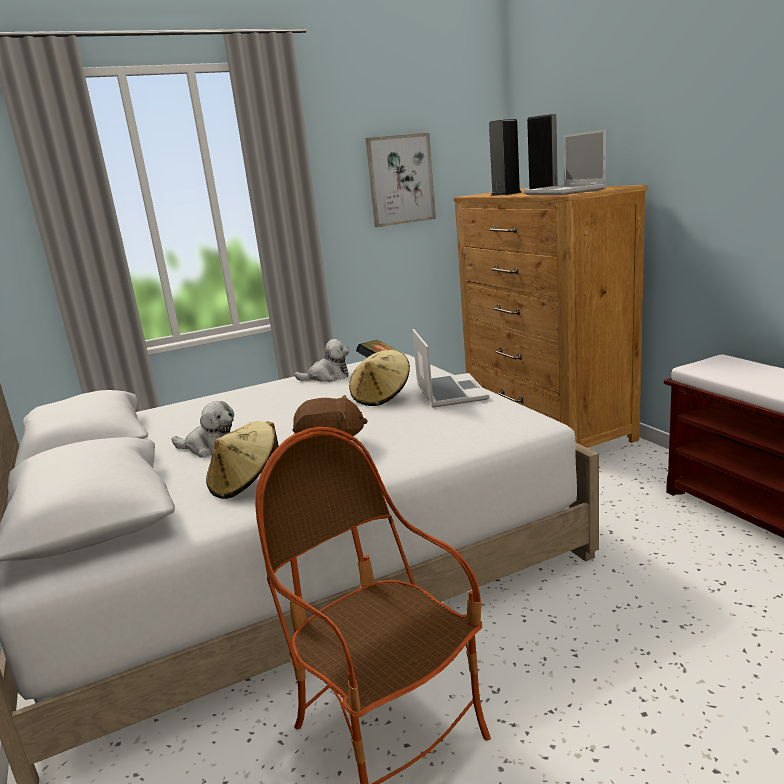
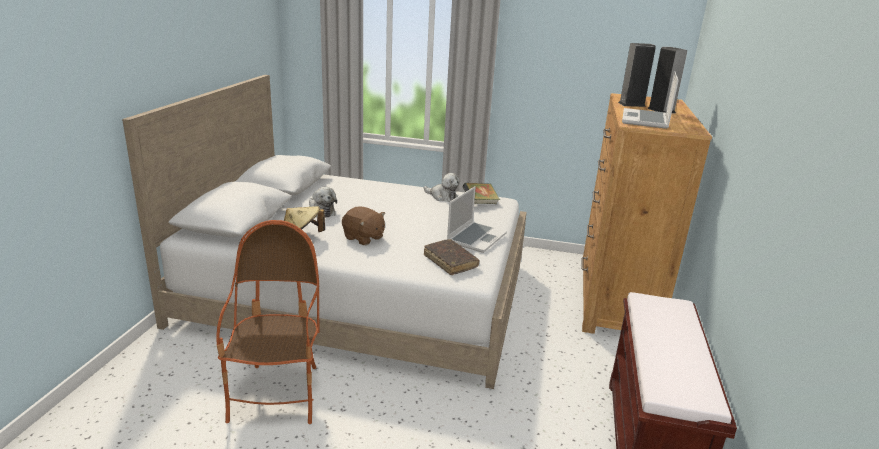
camera: 35 degrees right, 5 degrees up
beige hat [349,350,410,406] -> none
picture [366,133,436,227] -> none
none -> brown book [424,239,479,275]

